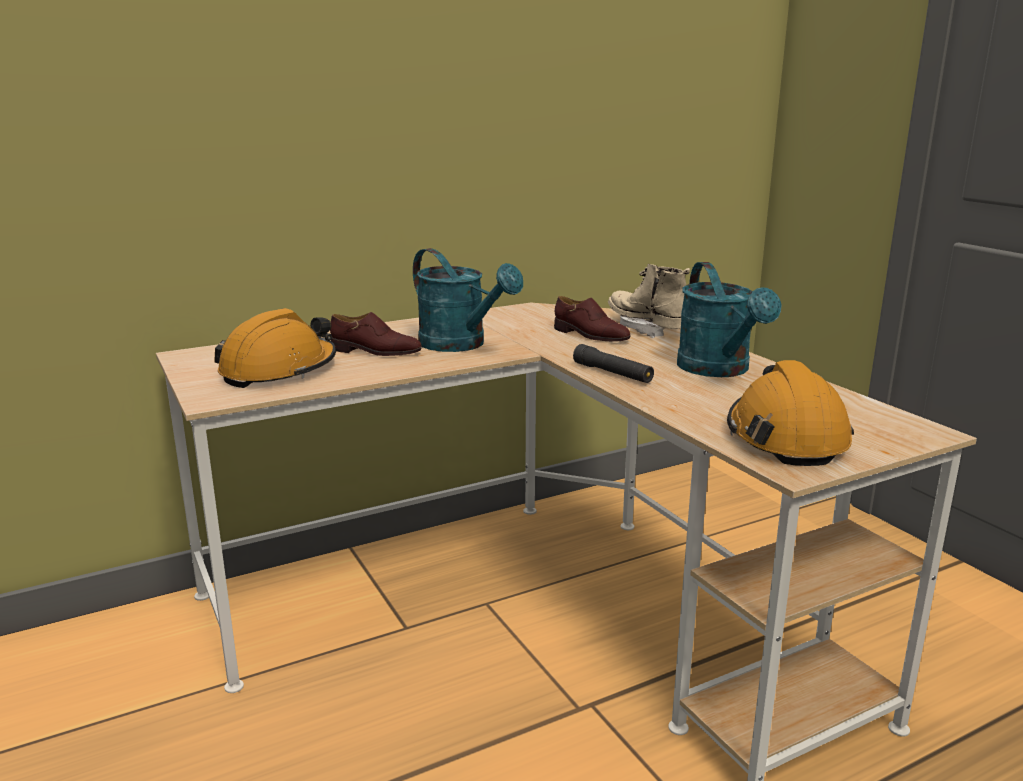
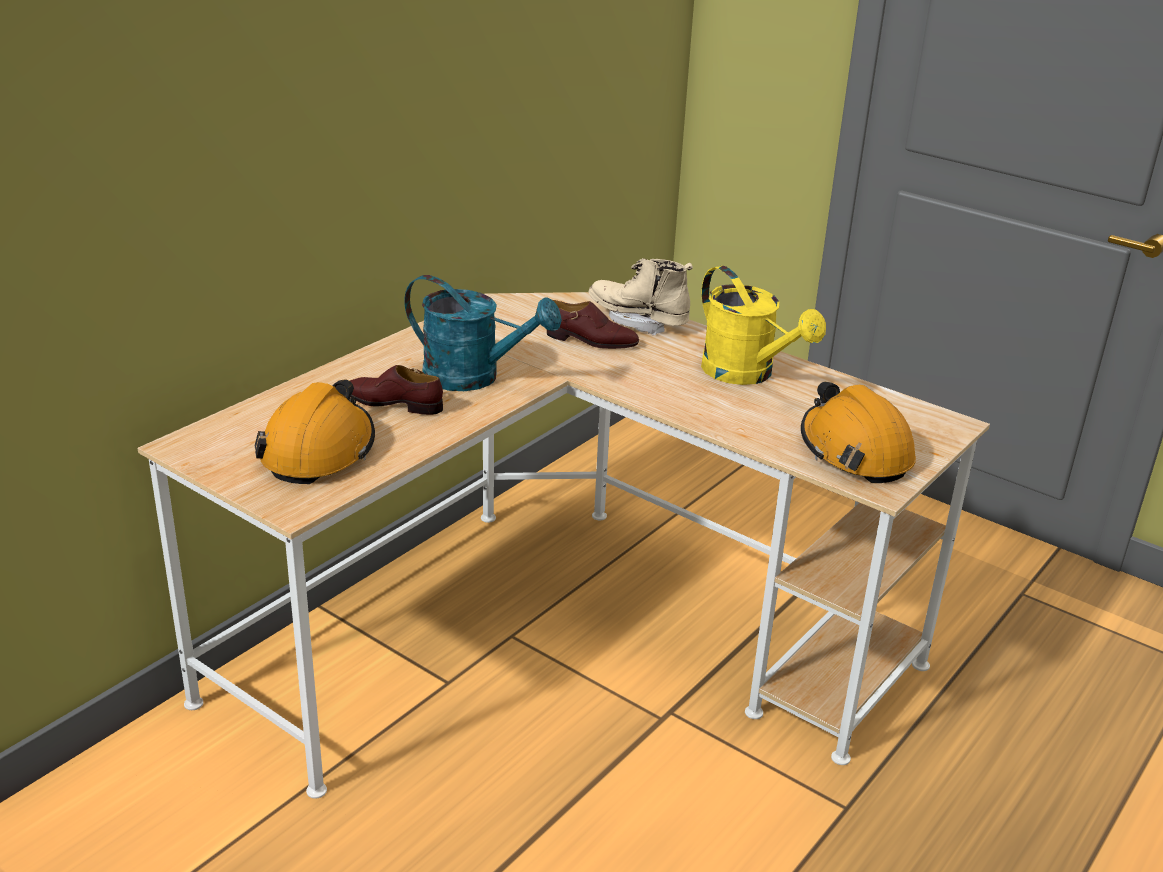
camera: 25 degrees left, 10 degrees up
brown shoe [330,312,422,356] -> brown shoe turned 150 degrees counterclockwise [350,365,443,415]
black flashlight [573,344,654,383] -> none
turquoise watering can [677,262,781,377] -> yellow watering can [701,266,826,385]

